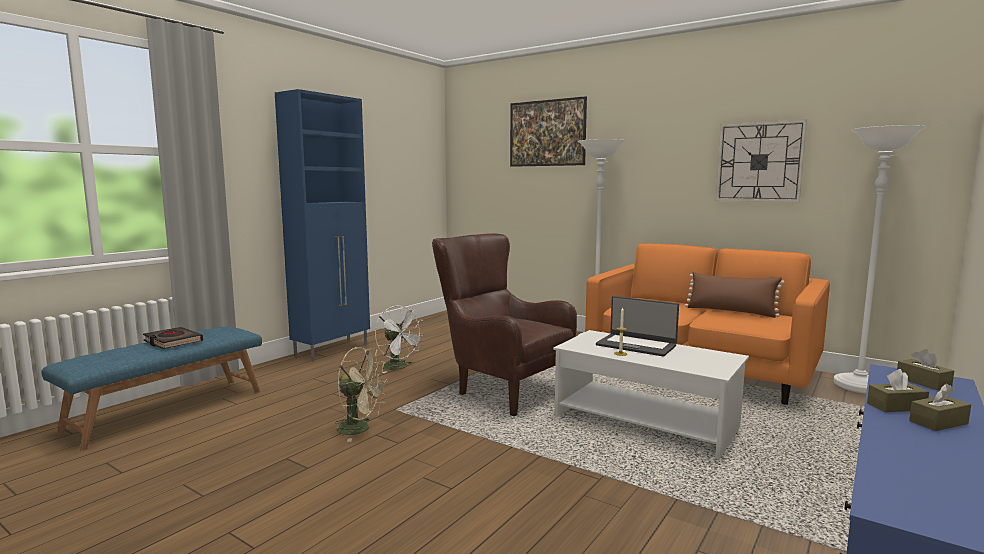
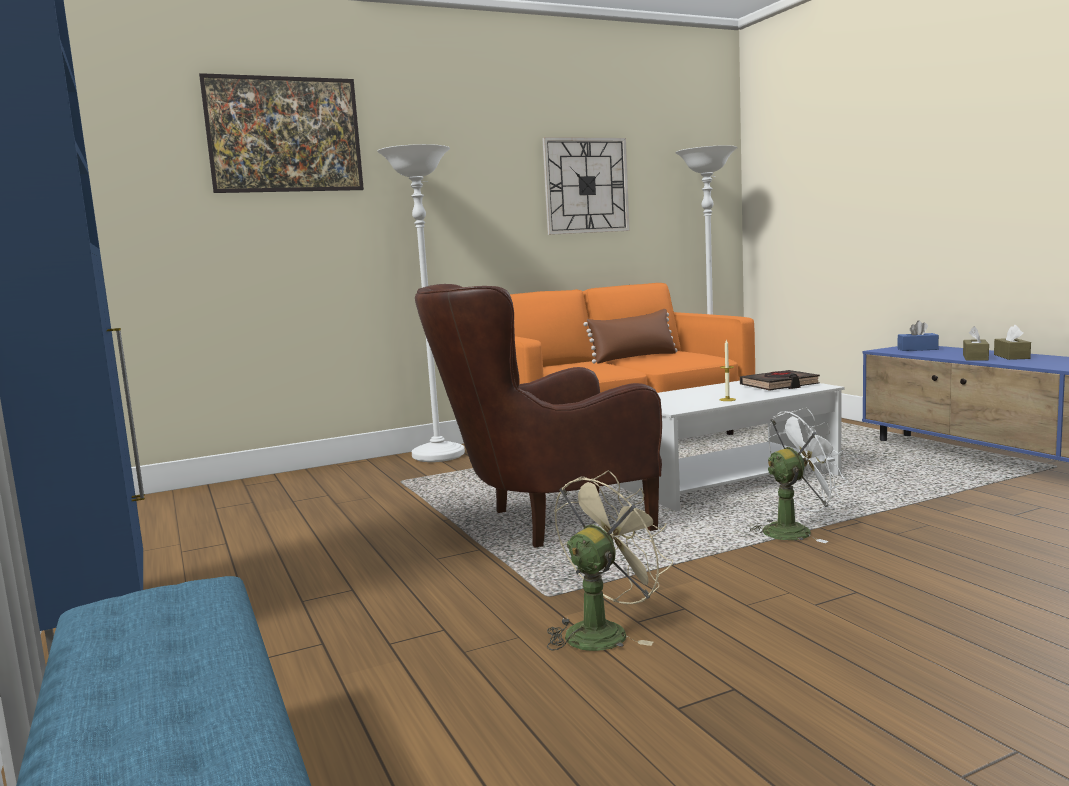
camera: 60 degrees left, 0 degrees up
black book [143,327,203,349] -> black book moved to [740,370,820,391]
white fan [375,306,424,373] -> white fan moved to [750,407,848,543]
laptop [596,296,679,356] -> none
brown tissue box [897,349,954,390] -> blue tissue box [898,320,939,351]

